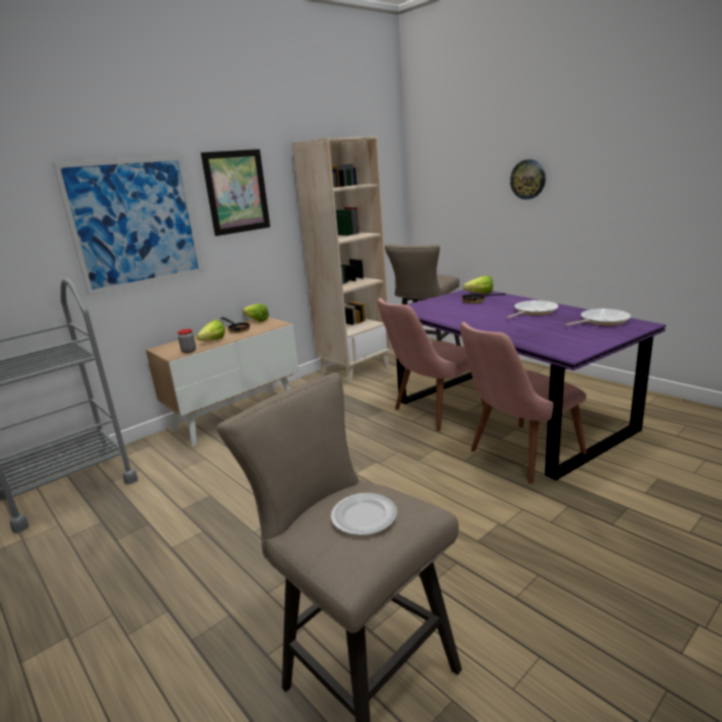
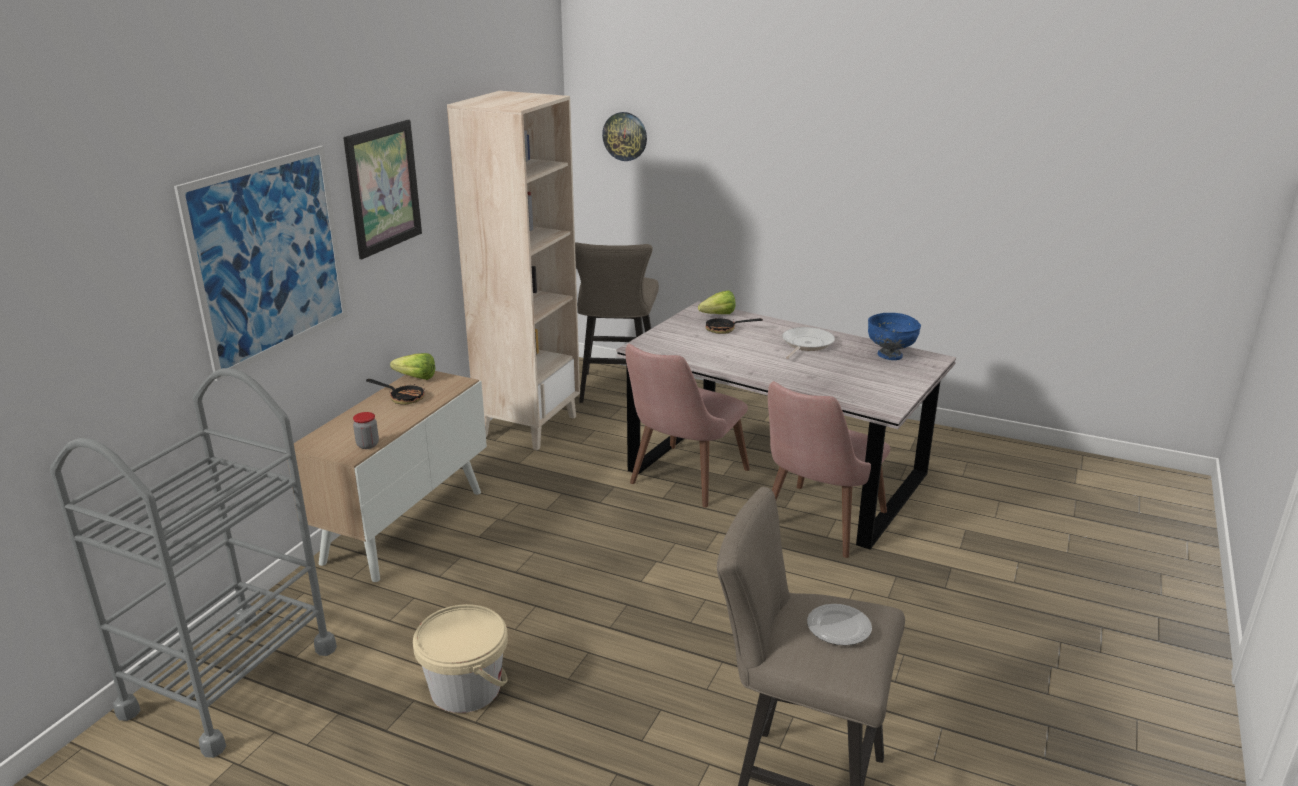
camera: 25 degrees left, 5 degrees up
lettuce [196,320,225,341] -> none
purple dining table [396,290,666,480] -> grey dining table [616,301,956,550]
wall clock [510,159,546,200] -> wall clock moved to [602,112,647,161]
frying pan [565,308,631,326] -> blue bowl [868,313,921,360]
none -> beige bucket [413,604,508,713]

